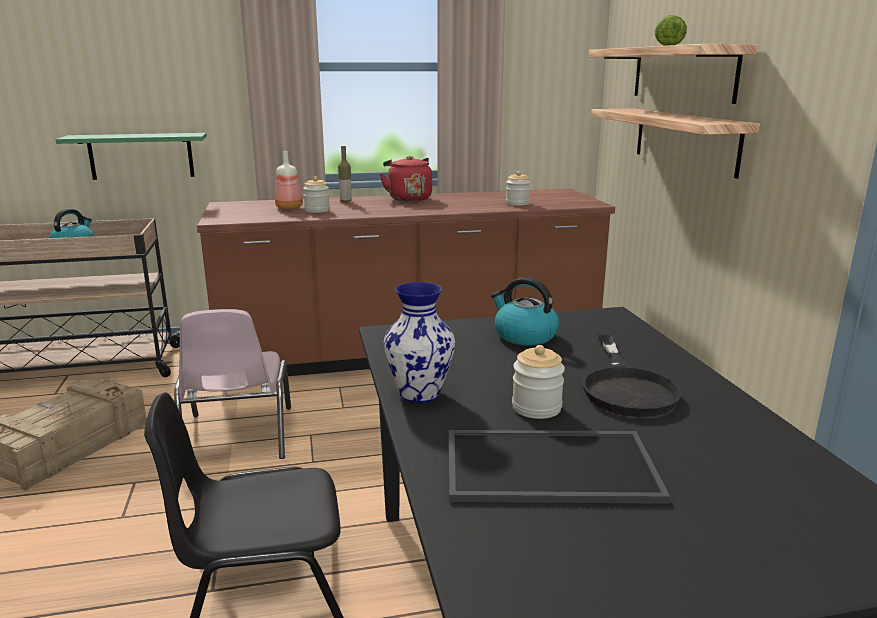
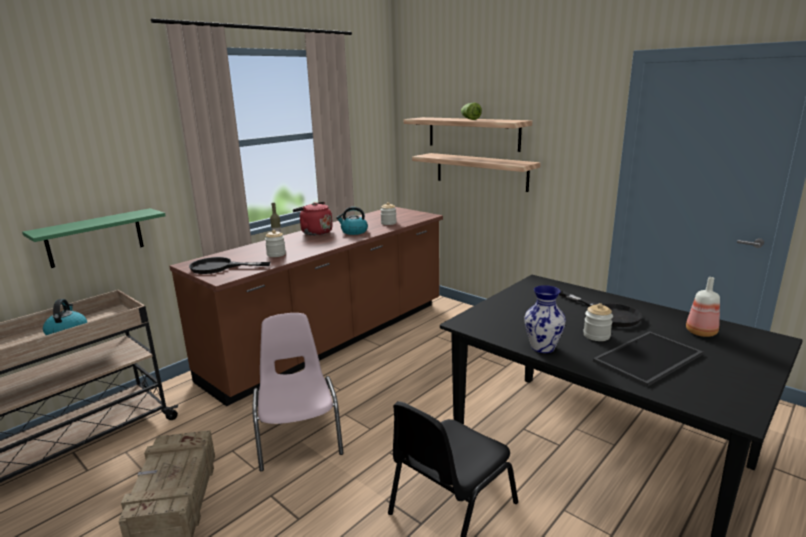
camera: 35 degrees left, 0 degrees up
pink chair [174,309,291,459] -> pink chair turned 150 degrees counterclockwise [252,313,344,471]
bottle [275,151,303,209] -> bottle moved to [686,277,720,337]
kettle [491,277,559,346] -> kettle moved to [336,207,368,235]
none -> black frying pan [189,257,270,274]

